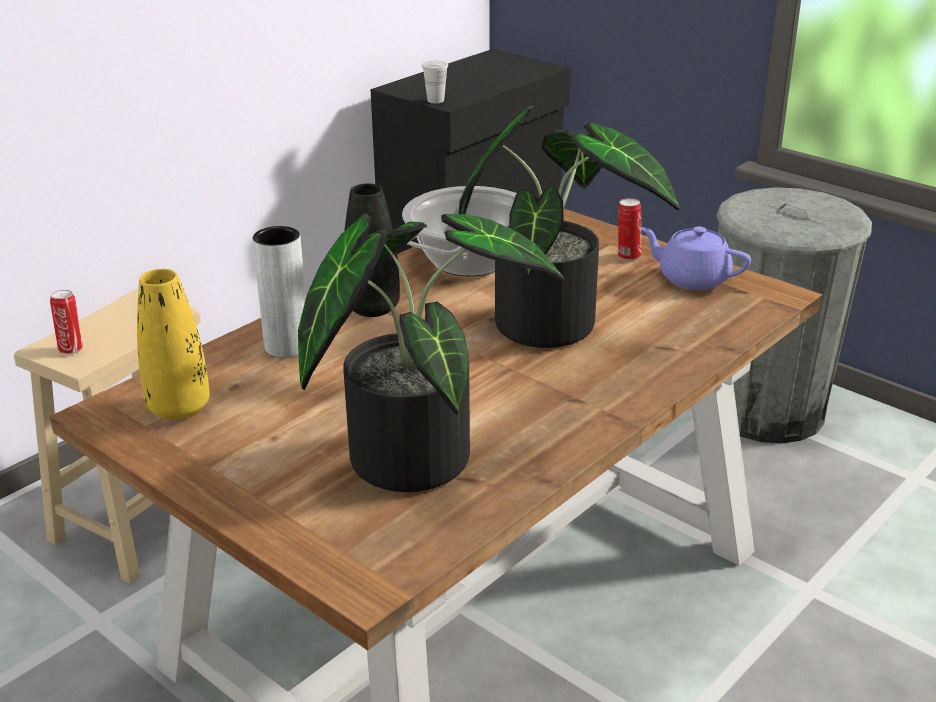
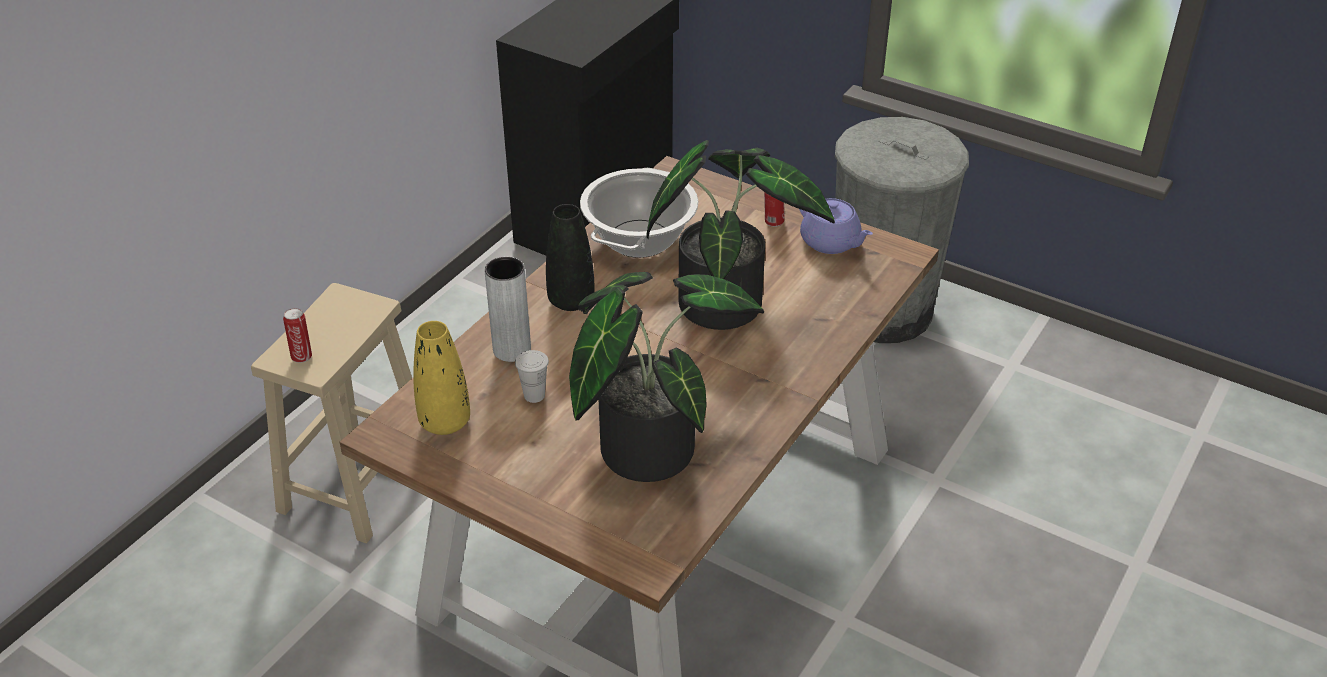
camera: 10 degrees left, 10 degrees up
white cup [422,60,448,103] -> white cup moved to [515,350,549,403]
purple teapot [640,226,751,290] -> purple teapot turned 150 degrees counterclockwise [799,198,873,254]

